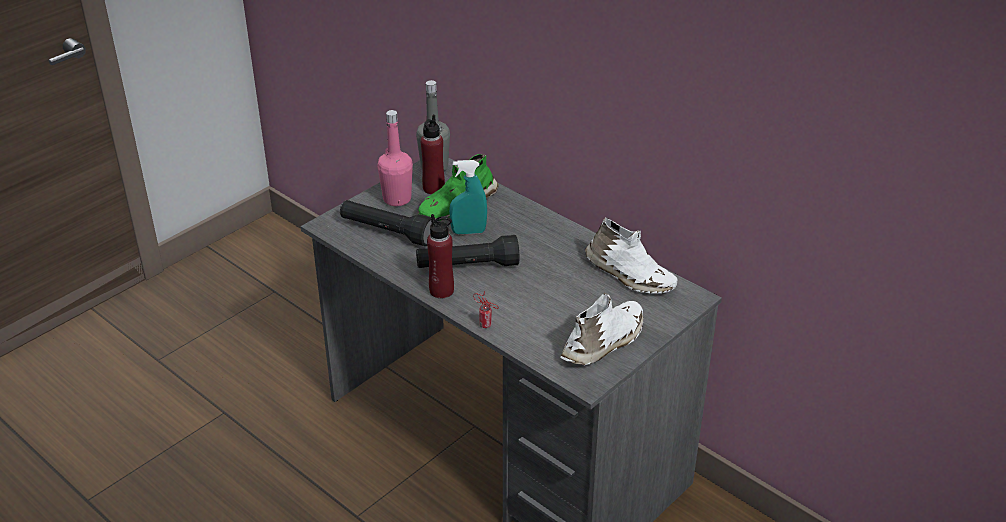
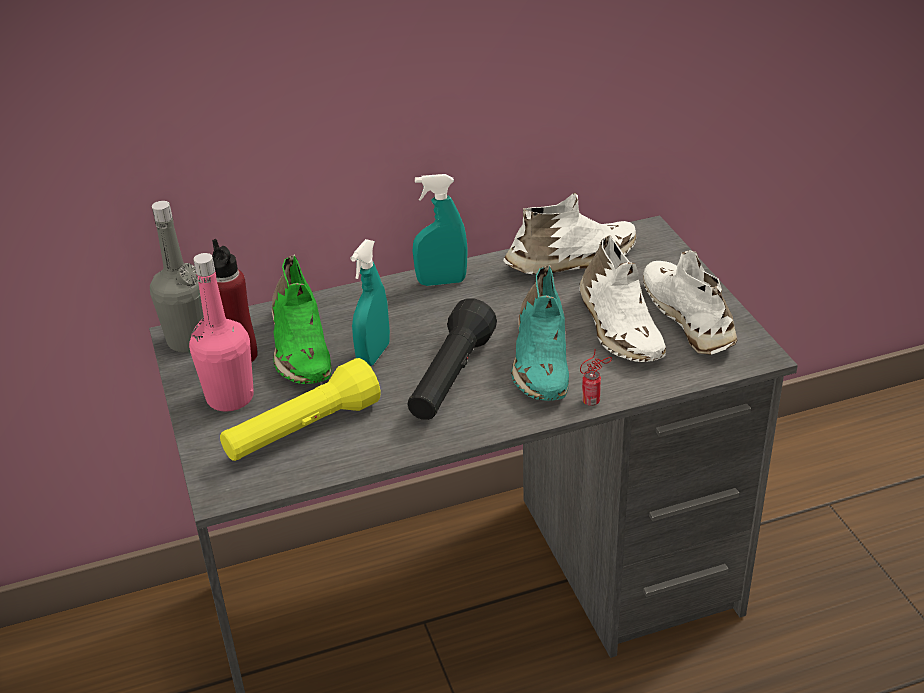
camera: 60 degrees left, 0 degrees up
black flashlight [340,200,432,246] -> yellow flashlight [220,358,381,461]
red bottle [427,214,454,298] -> none
none -> turquoise spray bottle [413,174,468,286]
none -> turquoise shoe [511,265,569,401]
none -> white shoe [579,235,666,362]

